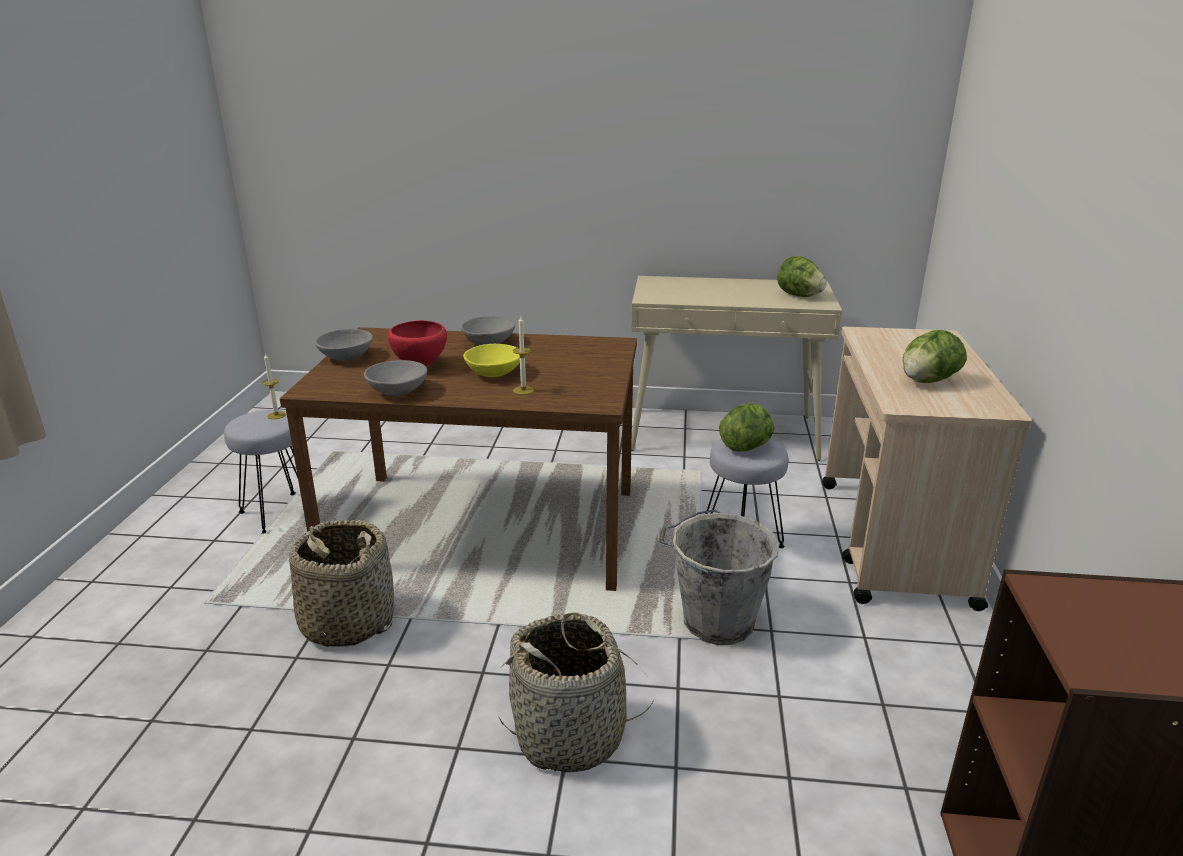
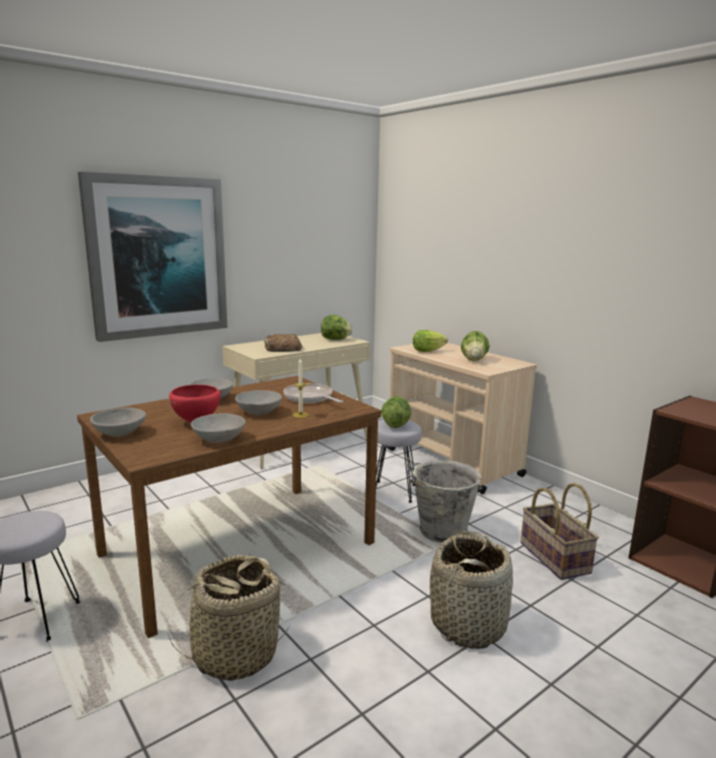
camera: 45 degrees left, 10 degrees down
candle [263,353,286,419] -> none
yellow bowl [463,344,520,377] -> grey bowl [235,390,282,415]
none -> picture [78,172,227,342]
none -> bread [264,334,302,352]
none -> frying pan [283,383,343,403]
none -> lettuce [413,330,448,352]
none -> basket [521,483,599,580]

